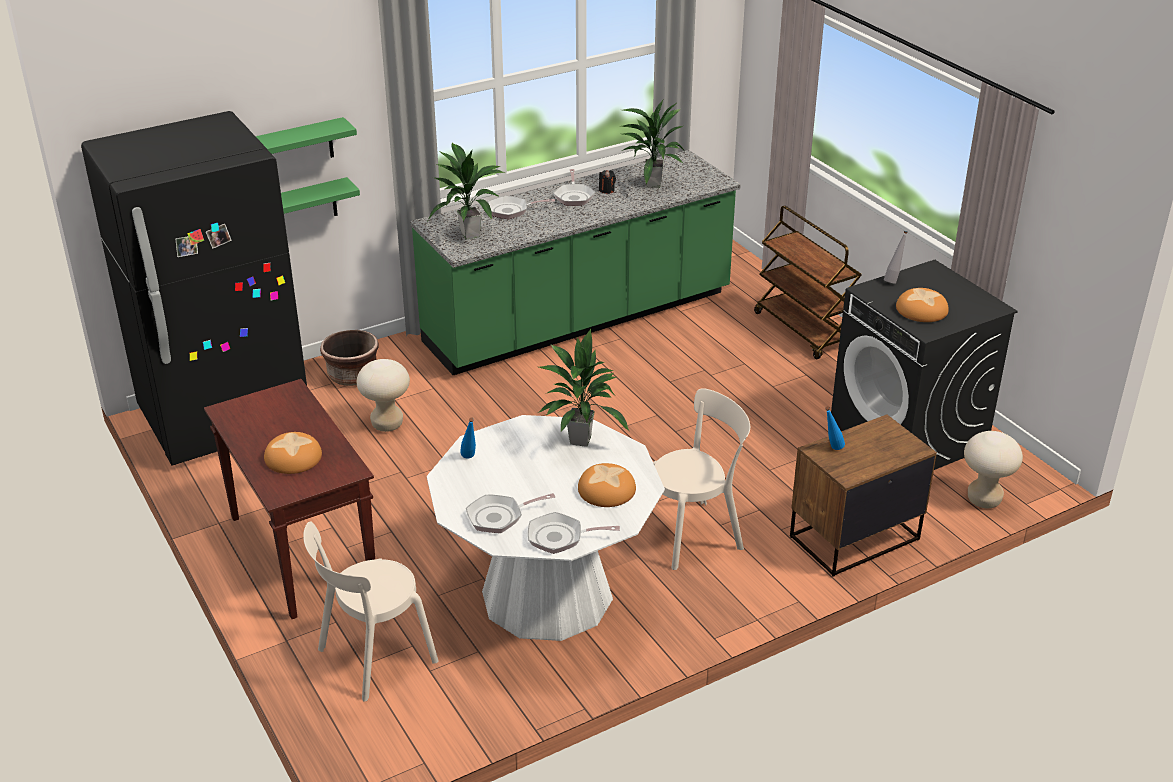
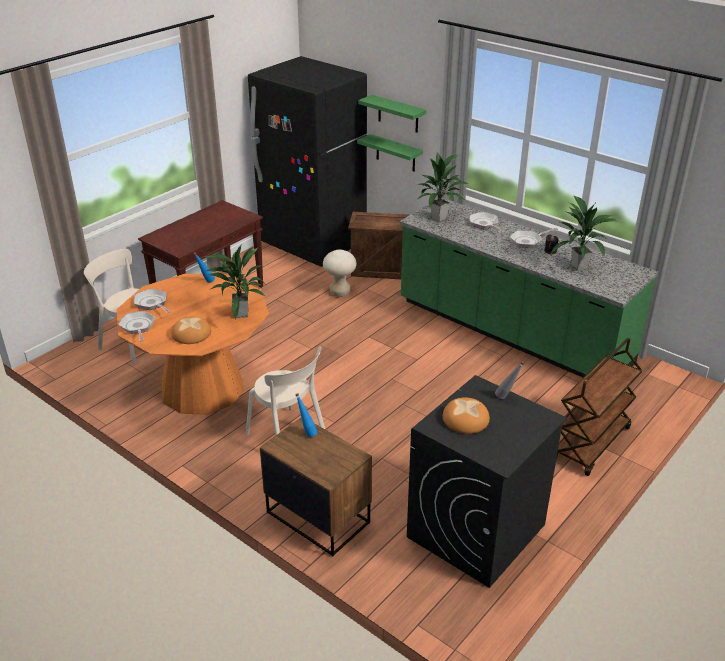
camera: 70 degrees right, 0 degrees up
bread [264,432,322,474] -> none
brown planter [320,330,379,386] -> crate [348,212,409,279]
white dining table [427,415,665,641] -> orange dining table [116,274,269,415]
beige stool [964,431,1023,508] -> none

